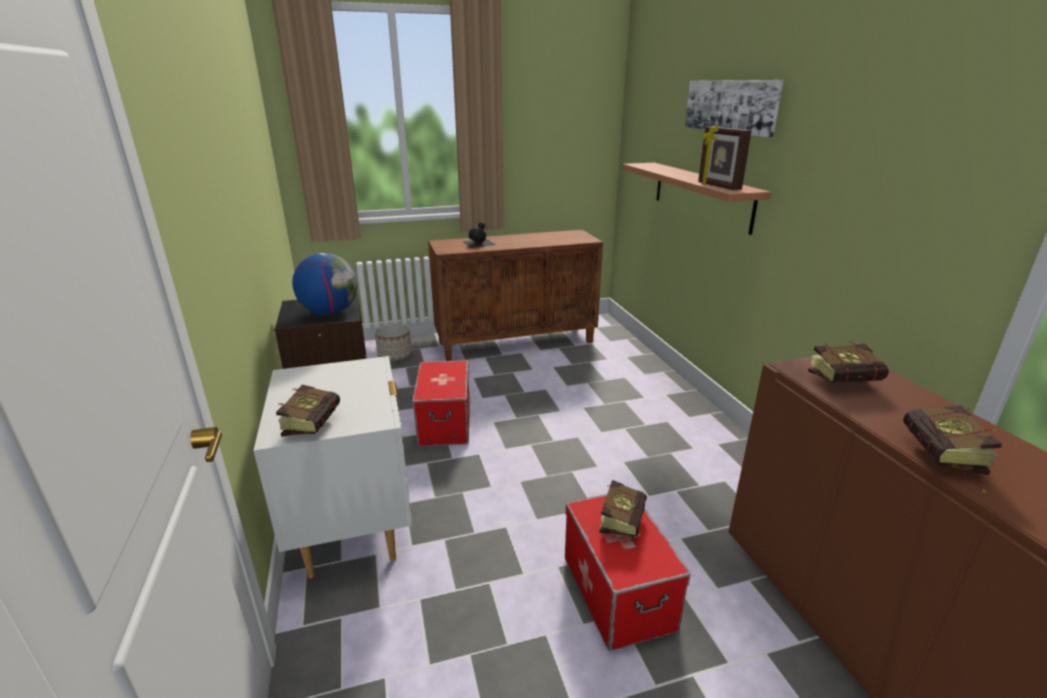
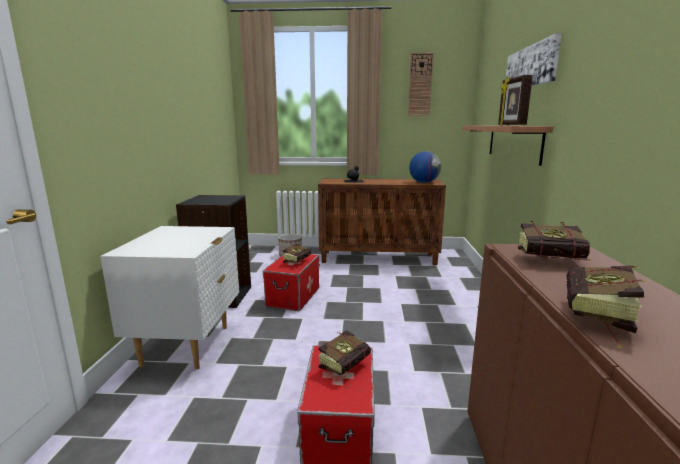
camera: 20 degrees right, 10 degrees down
book [276,385,340,437] -> book moved to [283,244,311,263]
globe [292,253,358,315] -> globe moved to [409,151,441,183]
none -> wall clock [408,52,434,116]

